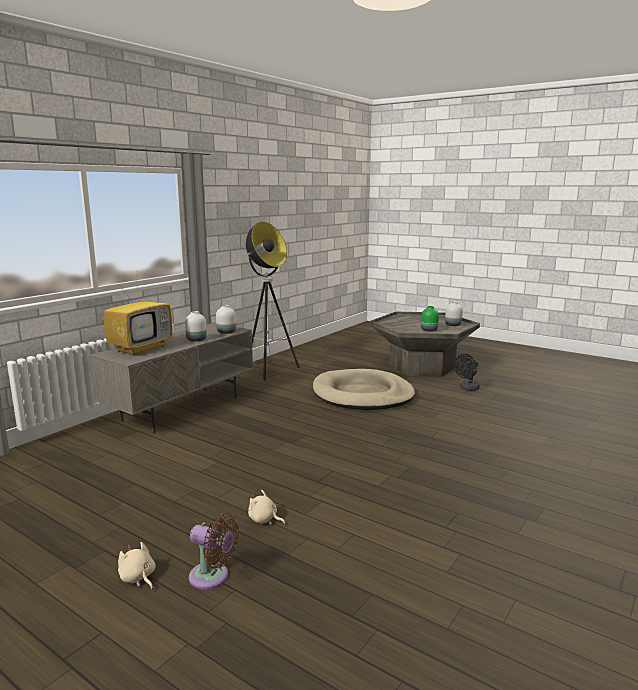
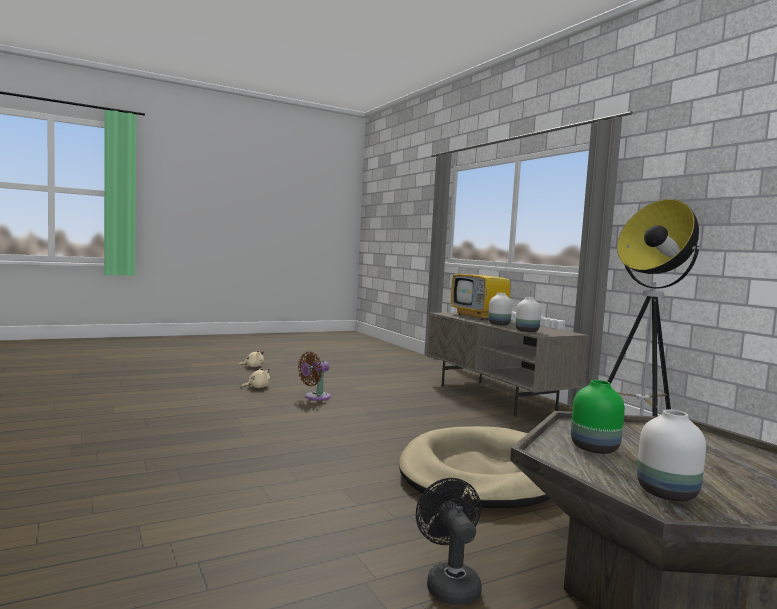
camera: 115 degrees right, 10 degrees down
brown fan [189,513,239,589] -> brown fan moved to [298,352,331,400]

